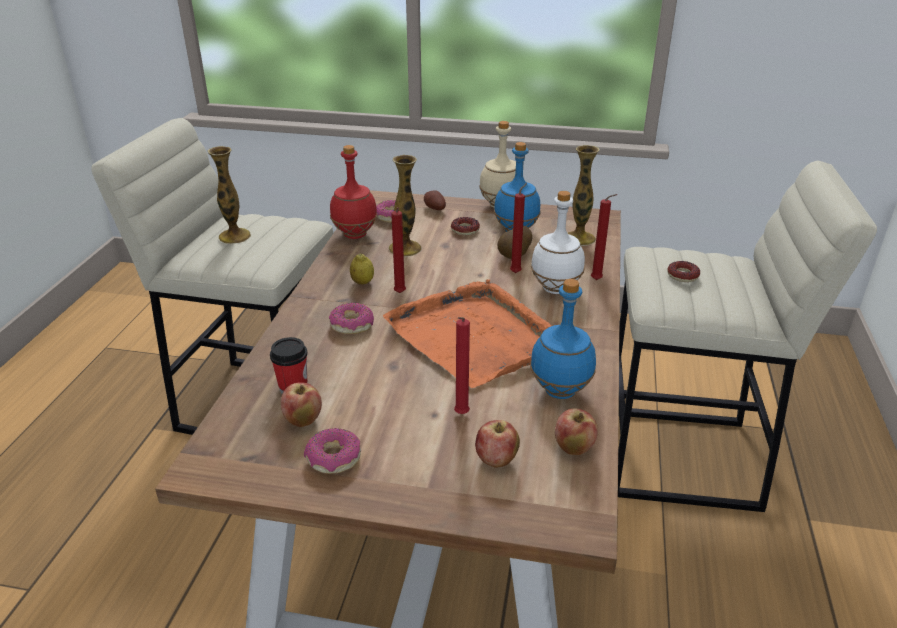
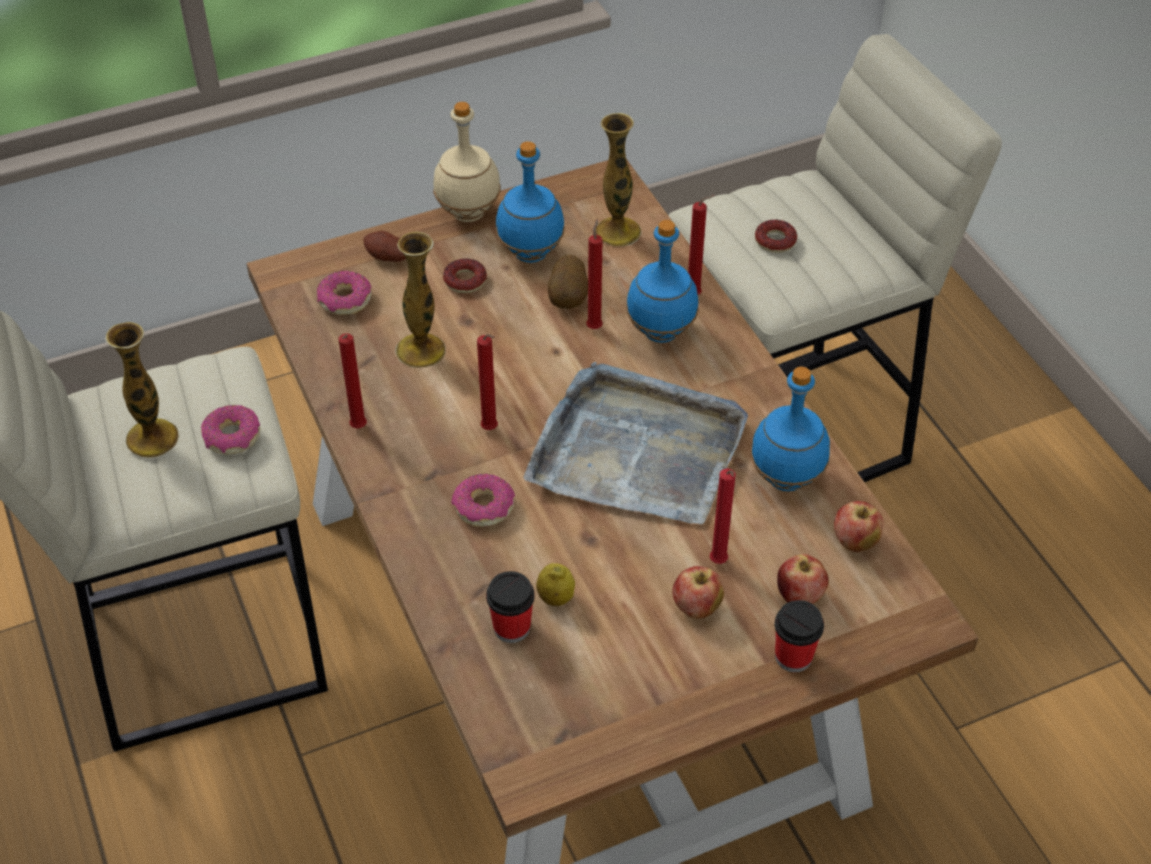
camera: 35 degrees left, 15 degrees up
apple [281,382,322,427] -> apple moved to [672,566,724,619]
donut [304,428,361,474] -> donut moved to [201,405,260,454]
red bottle [330,145,377,239] -> none
lemon [350,253,374,285] -> lemon moved to [536,563,575,606]
orange tray [383,279,552,388] -> grey tray [523,362,748,524]
white bottle [531,191,585,294] -> blue bottle [626,220,699,343]
none -> red candle [339,333,367,429]
none -> cup [775,600,824,672]

